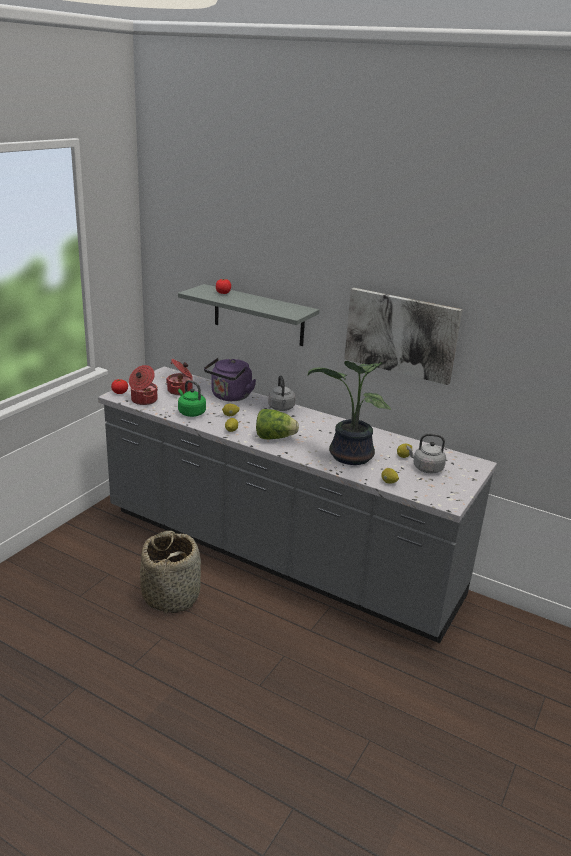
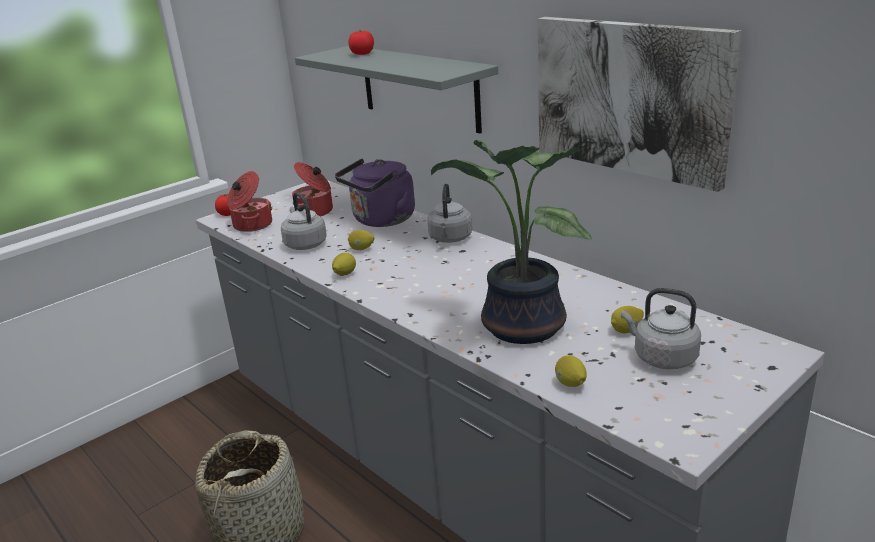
camera: 20 degrees right, 0 degrees up
green kettle [178,380,206,417] -> grey kettle [281,192,327,250]
lettuce [256,409,299,440] -> none

